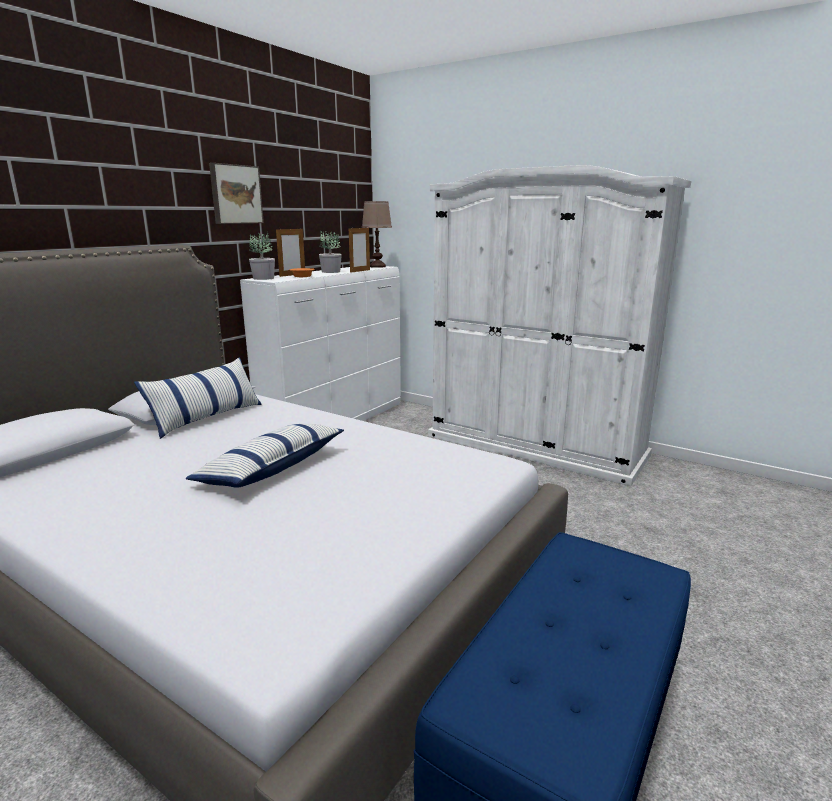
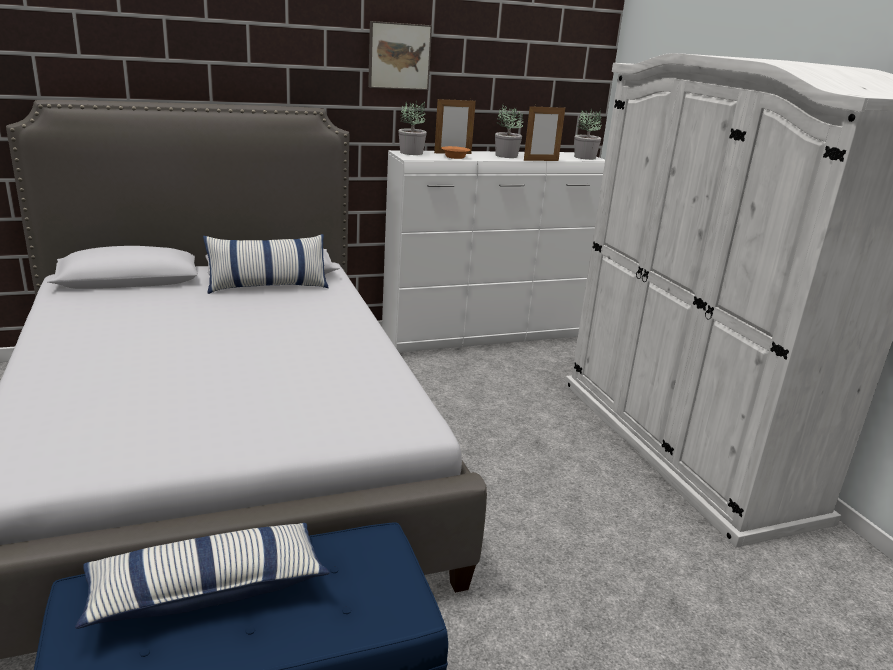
camera: 35 degrees right, 5 degrees up
pillow [186,424,344,488] -> pillow moved to [75,523,330,629]
brown table lamp [362,201,392,268] -> potted plant [574,108,602,160]

